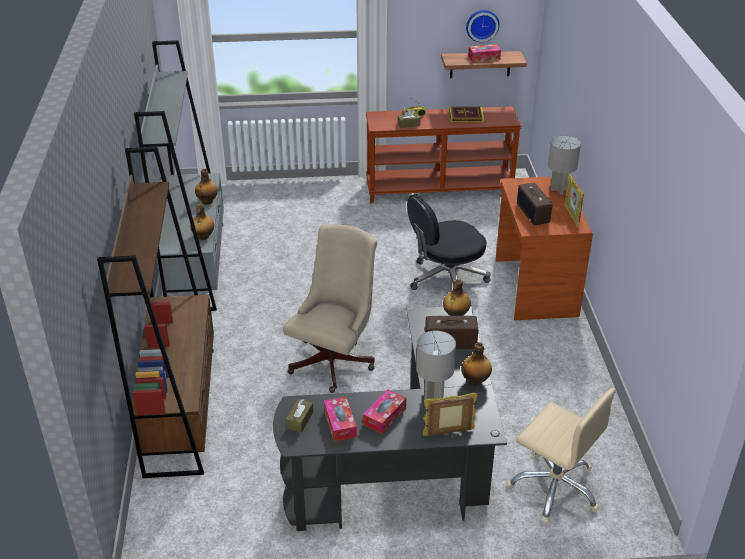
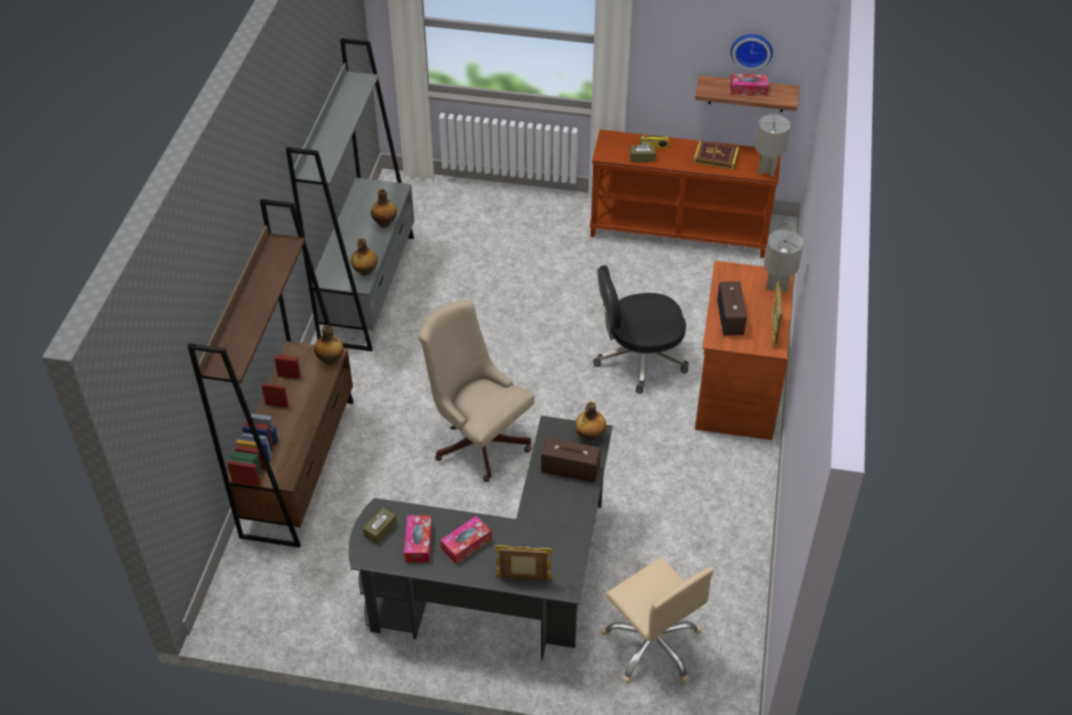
camera: 15 degrees right, 10 degrees up
beige office chair [283,224,377,393] -> beige office chair turned 90 degrees counterclockwise [418,299,535,482]
grey table lamp [416,330,456,401] -> grey table lamp moved to [755,114,791,177]
bottle [461,342,492,386] -> bottle moved to [314,325,344,365]

